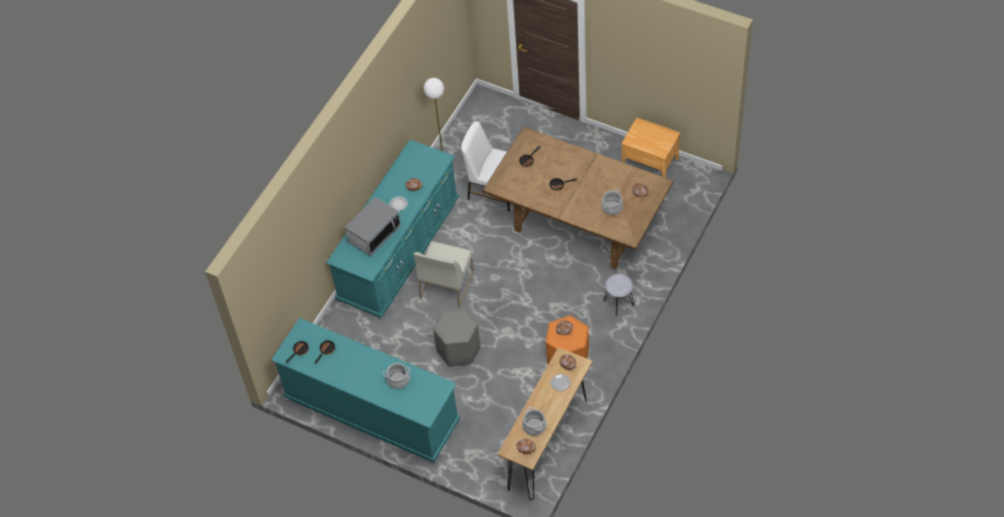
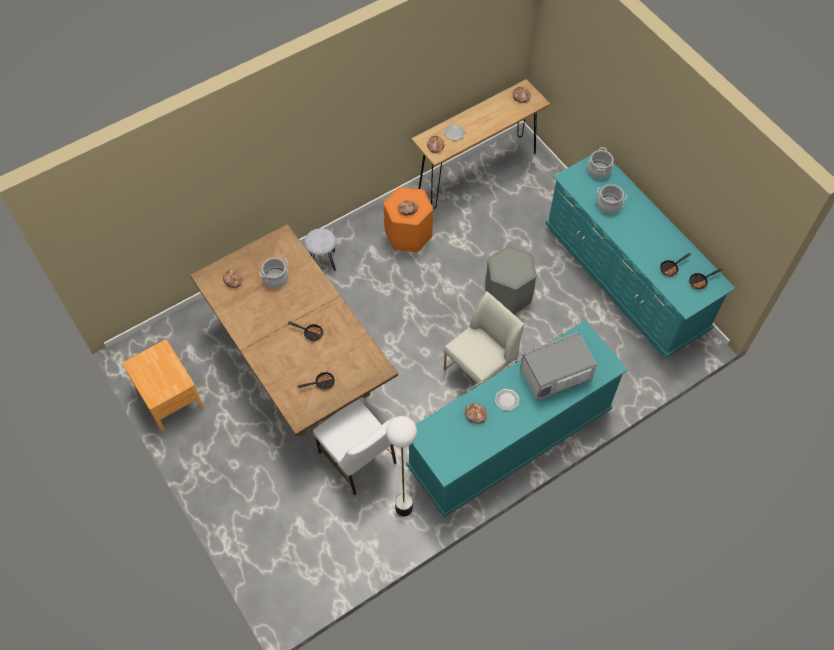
camera: 155 degrees left, 5 degrees up
cooking pot [522,407,546,436] -> cooking pot moved to [587,147,614,179]

